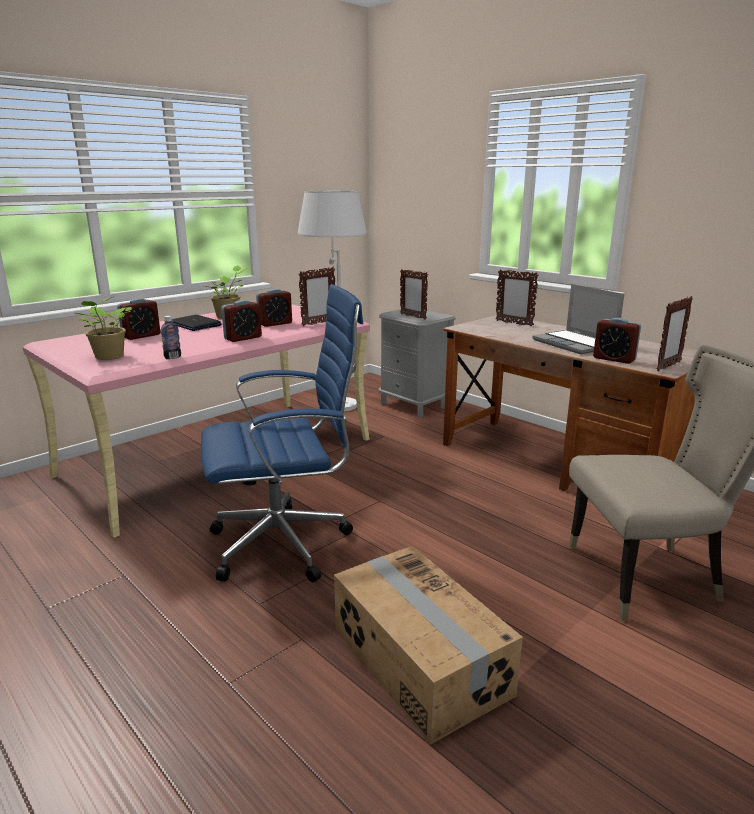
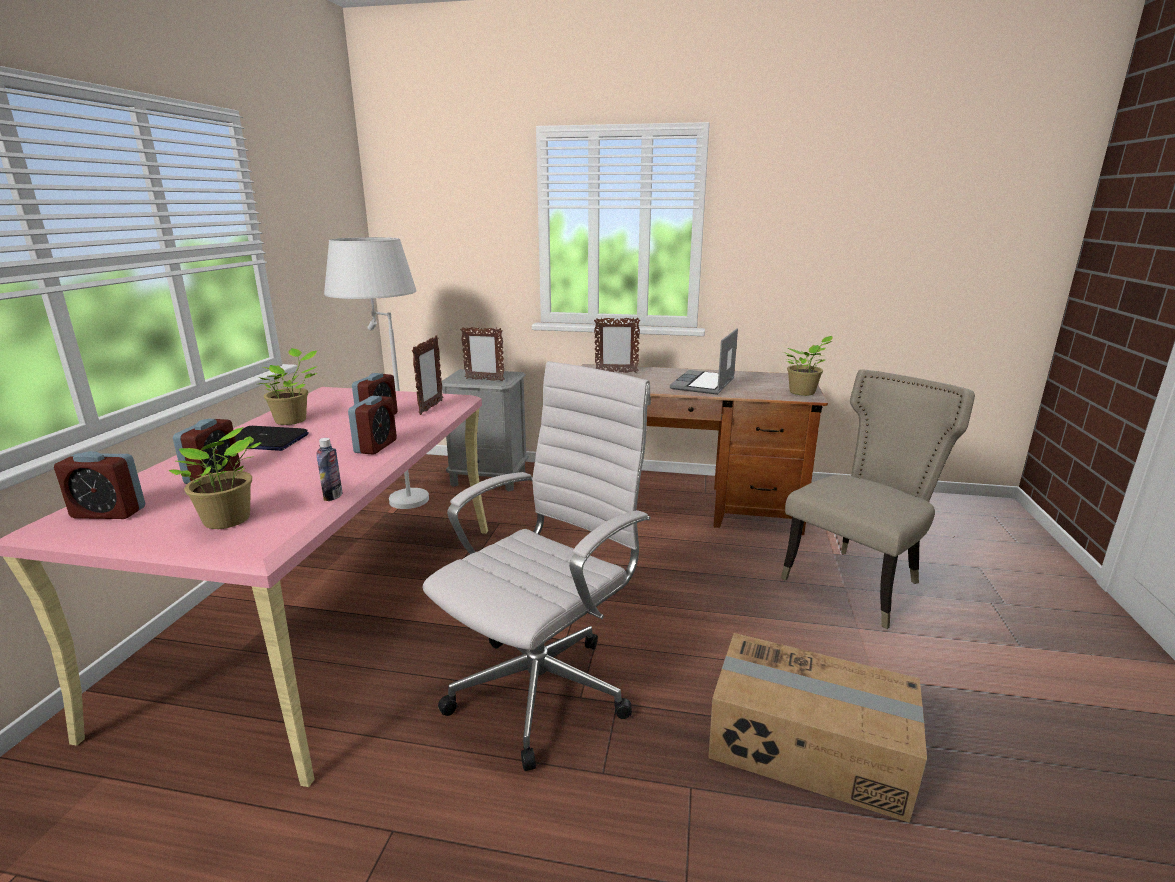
camera: 35 degrees left, 0 degrees up
blue office chair [201,284,363,582] -> white office chair [423,361,651,771]
laptop [532,284,624,354] -> laptop turned 90 degrees clockwise [670,329,738,395]
alarm clock [593,318,641,364] -> alarm clock moved to [54,451,145,519]
picture frame [657,296,693,371] -> potted plant [783,336,833,396]

